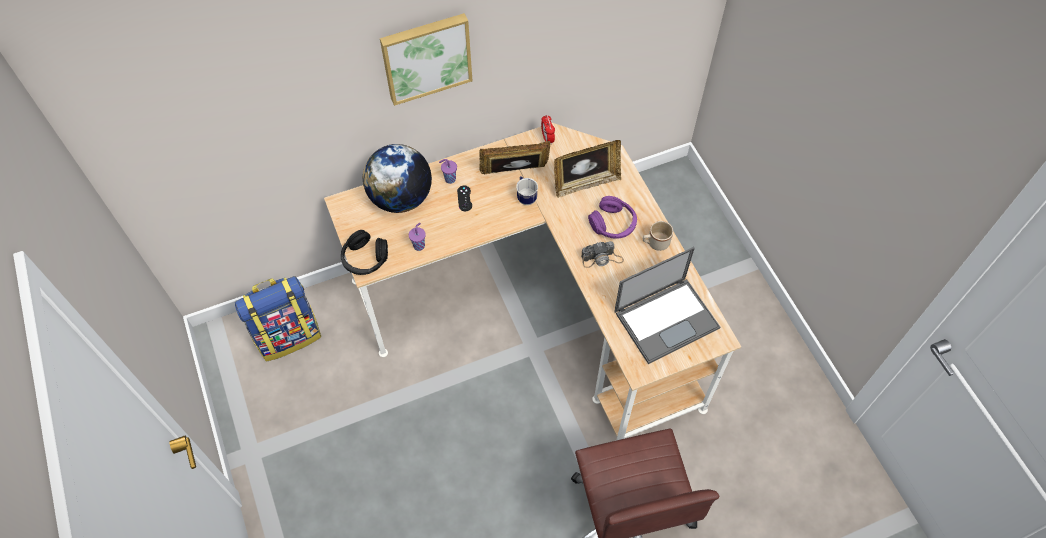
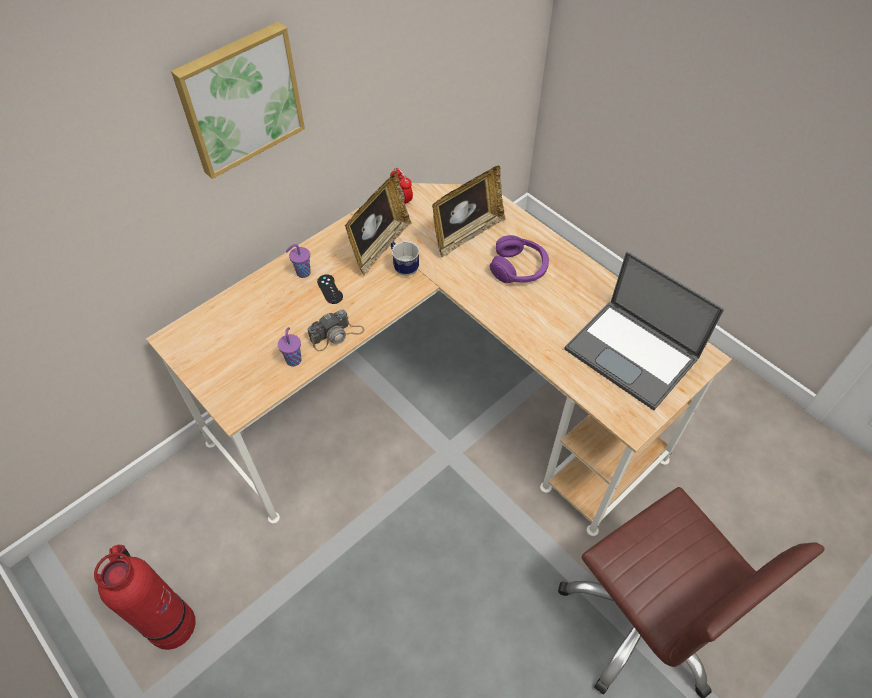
camera: 20 degrees left, 5 degrees down
backpack [235,276,321,362] -> none
black headphones [341,230,388,275] -> none
globe [363,144,432,213] -> none
picture frame [479,141,550,174] -> picture frame turned 150 degrees clockwise [345,172,412,276]
camera [581,241,624,268] -> camera moved to [308,310,365,351]
laptop [614,247,720,364] -> laptop turned 90 degrees clockwise [564,251,724,411]
beige mug [643,221,673,251] -> none
none -> fire extinguisher [94,545,195,650]

